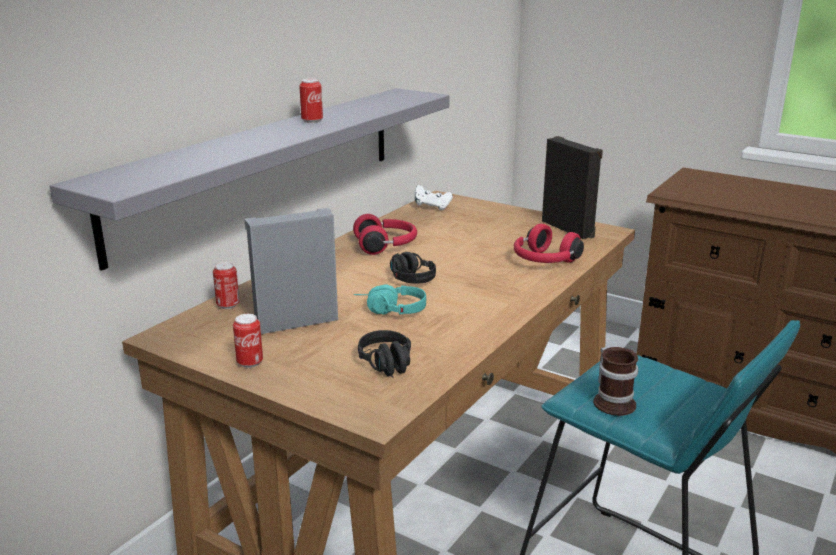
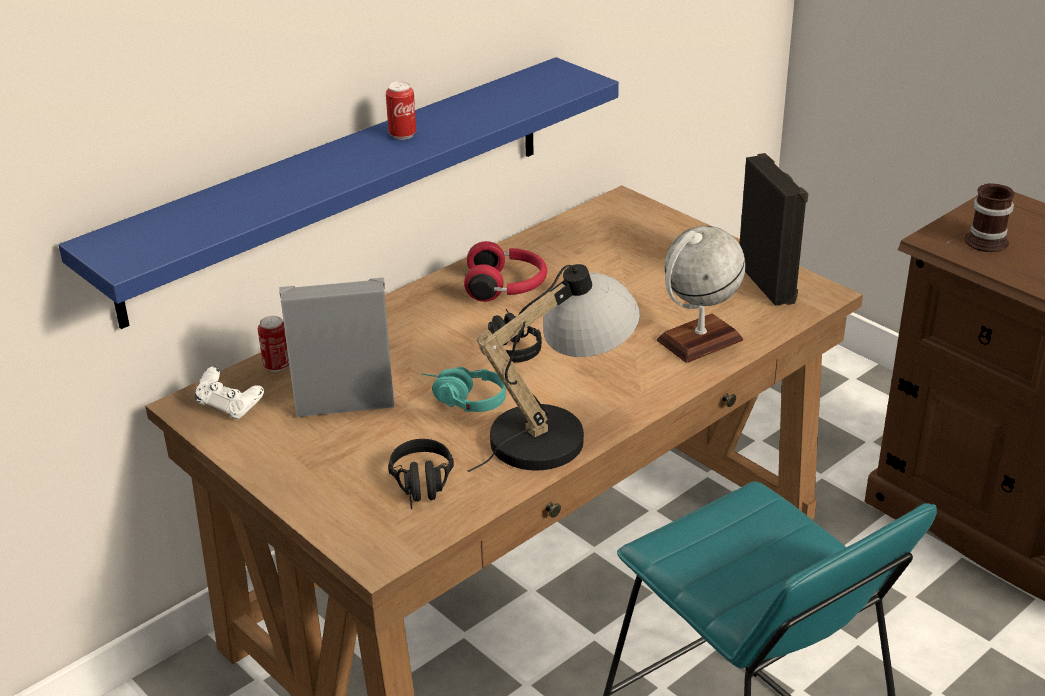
camera: 15 degrees right, 10 degrees up
grey shelf [50,88,450,271] -> blue shelf [58,57,619,329]
can [233,314,263,368] -> none
white game controller [415,185,453,210] -> white game controller moved to [195,366,264,419]
red headphones [514,224,584,263] -> globe [657,226,746,363]
mug [593,347,638,416] -> mug moved to [965,183,1015,252]
none -> table lamp [468,264,640,472]

